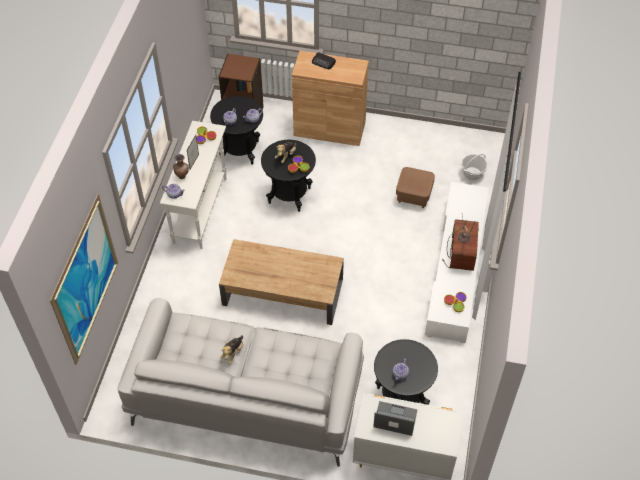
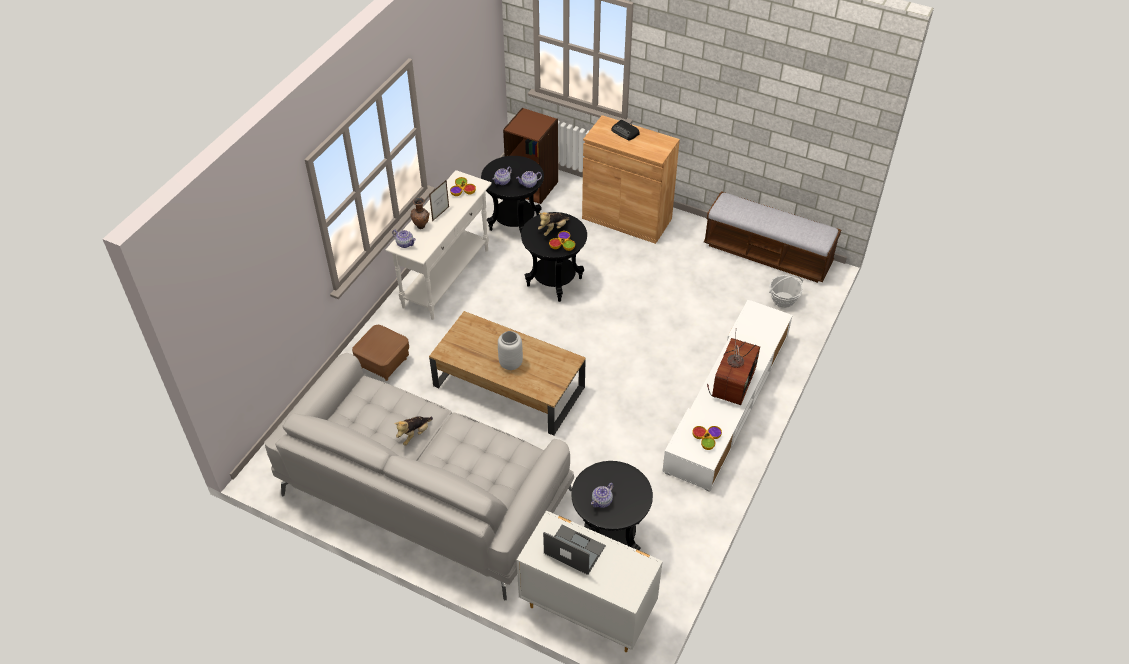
camera: 15 degrees right, 5 degrees down
picture [50,193,118,365] -> none
brown ottoman [396,167,435,208] -> brown ottoman moved to [352,325,409,381]
none -> grey vase [498,331,523,370]
none -> bench [704,191,841,283]

